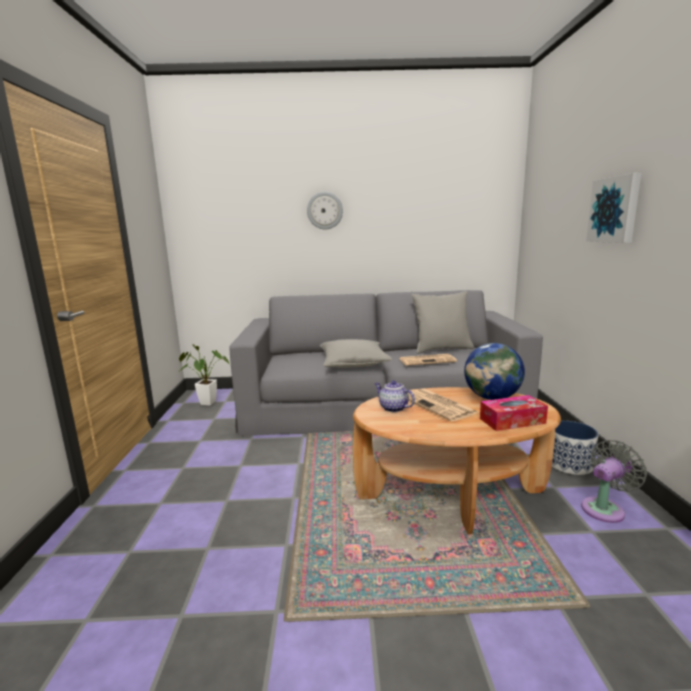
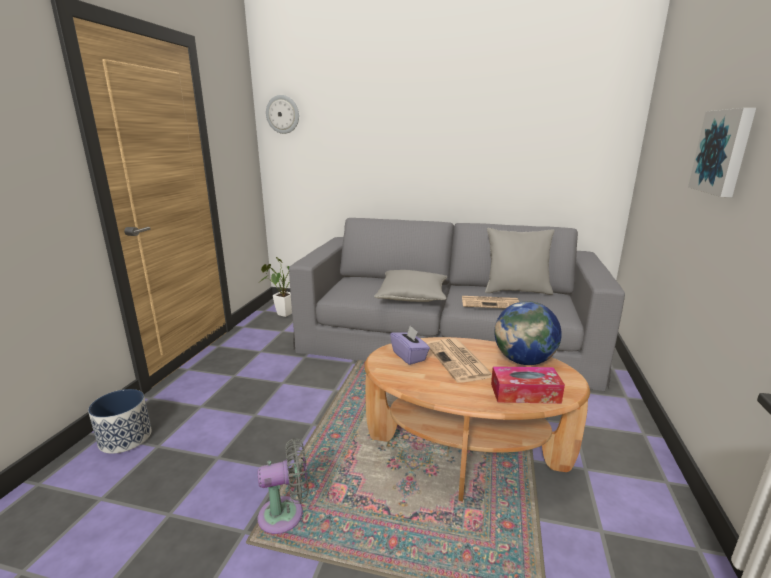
camera: 15 degrees right, 5 degrees up
wall clock [307,192,343,230] -> wall clock moved to [266,95,299,134]
teapot [374,380,415,412] -> purple tissue box [390,326,430,365]
planter [552,421,598,475] -> planter moved to [88,389,152,453]
grey fan [581,440,647,523] -> grey fan moved to [258,438,309,534]

